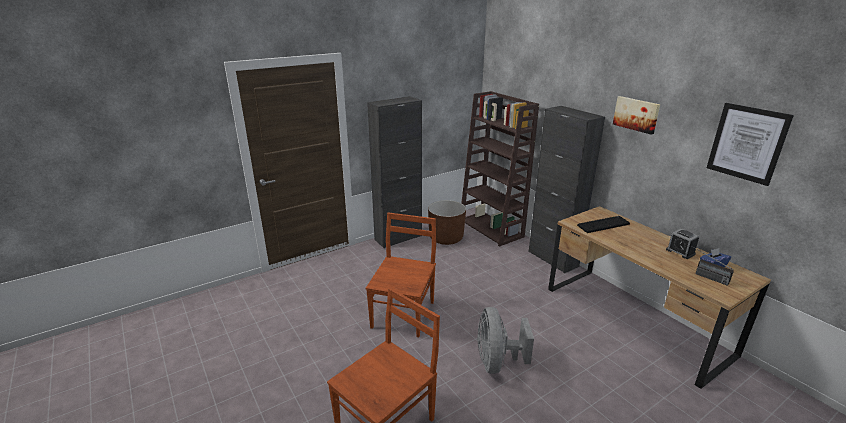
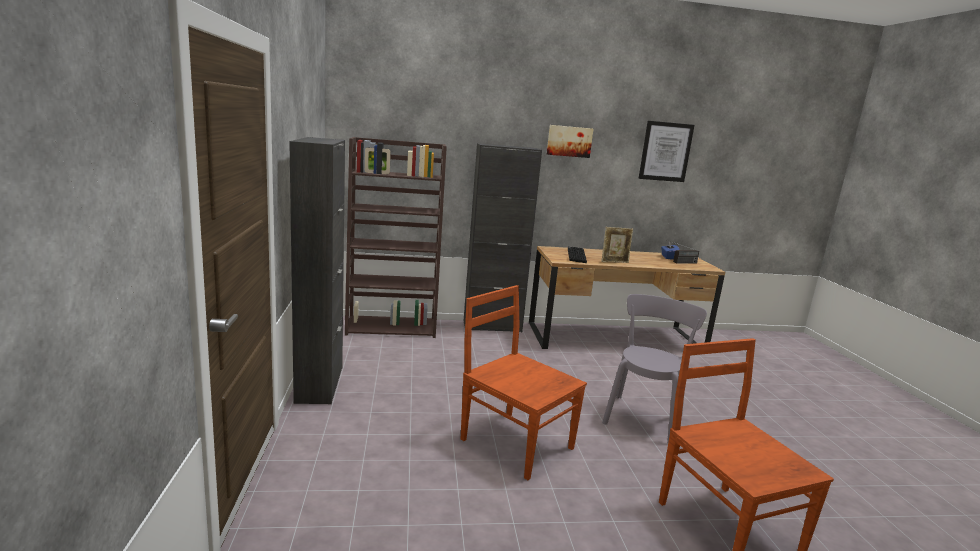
camera: 65 degrees left, 10 degrees down
brown planter [428,200,466,245] -> none
grey fan [477,307,534,374] -> grey chair [602,294,707,443]
alarm clock [666,229,699,259] -> none
none -> picture frame [602,227,633,263]

